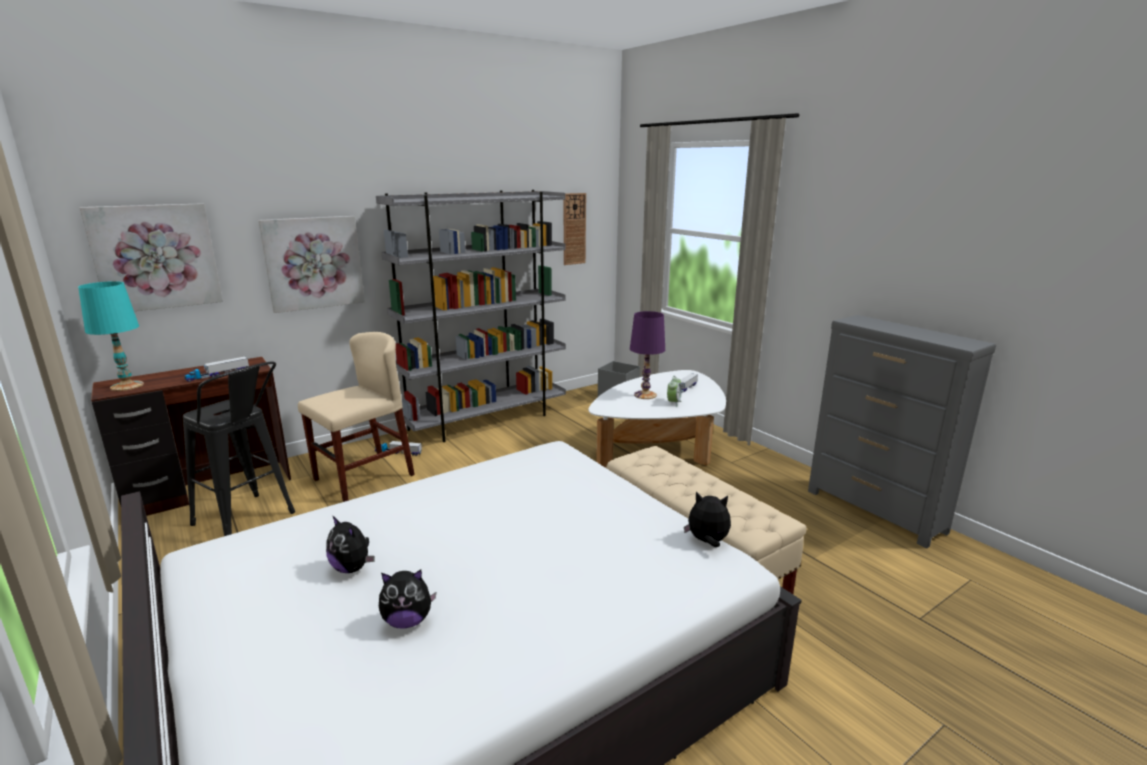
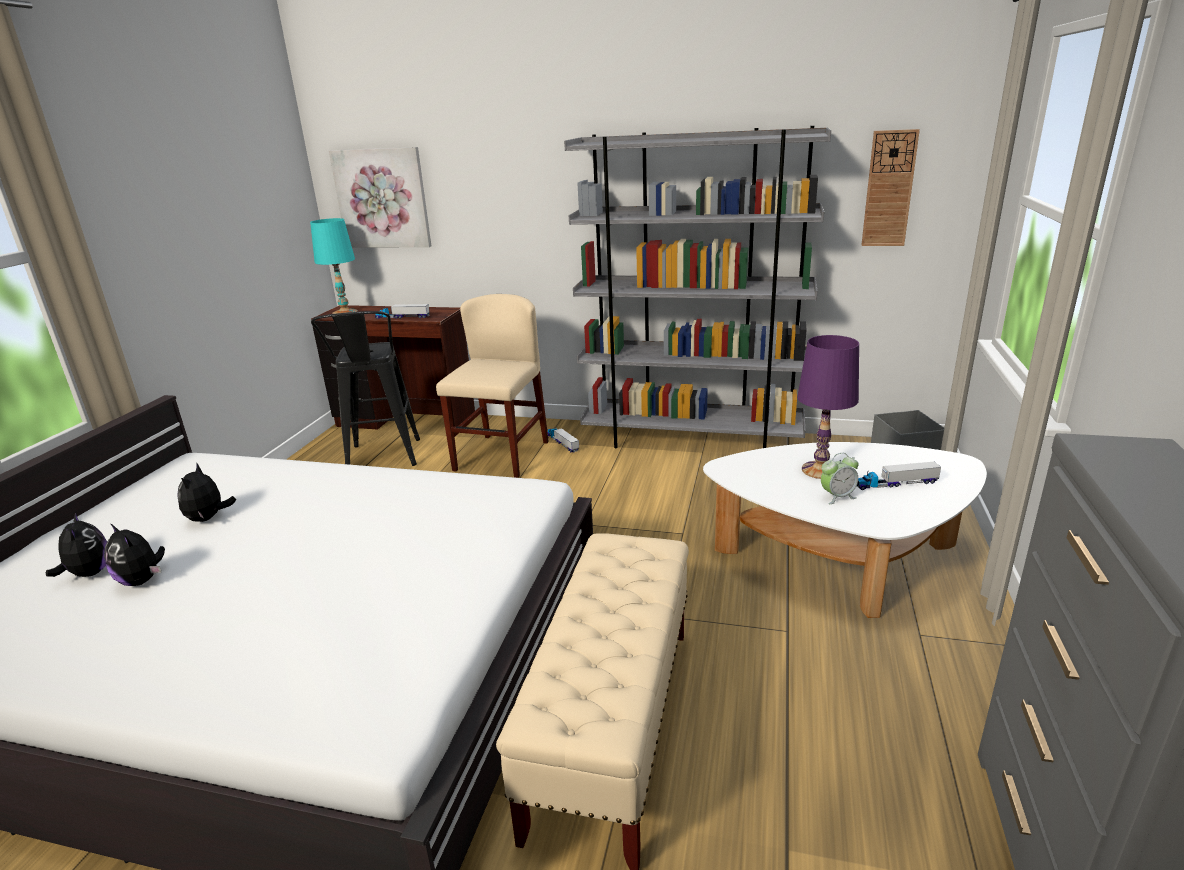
camera: 50 degrees right, 5 degrees up
picture [258,216,365,313] -> none
beige chair [298,332,415,502] -> beige chair turned 75 degrees counterclockwise [436,294,549,478]
plush toy [684,492,731,547] -> plush toy moved to [46,512,107,577]

